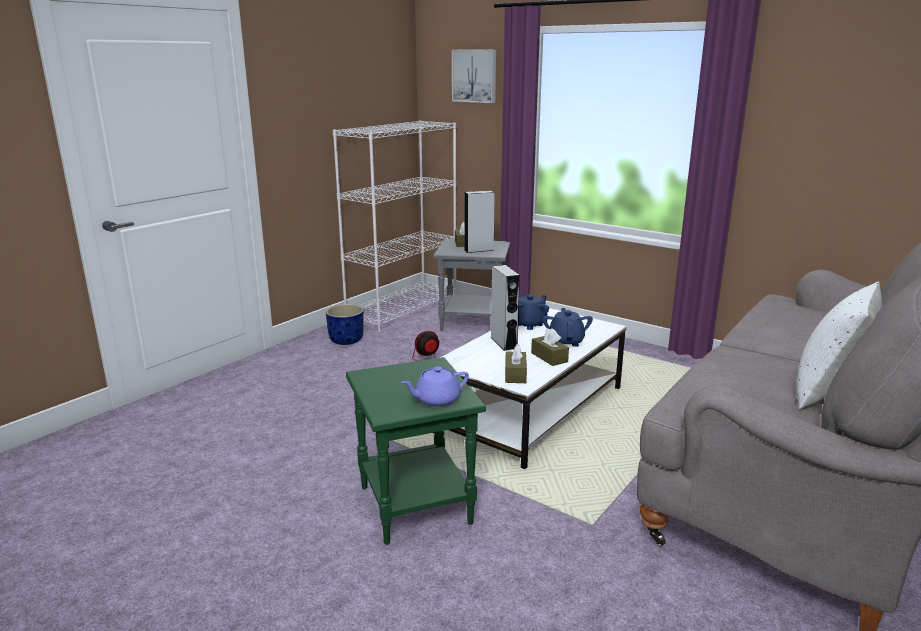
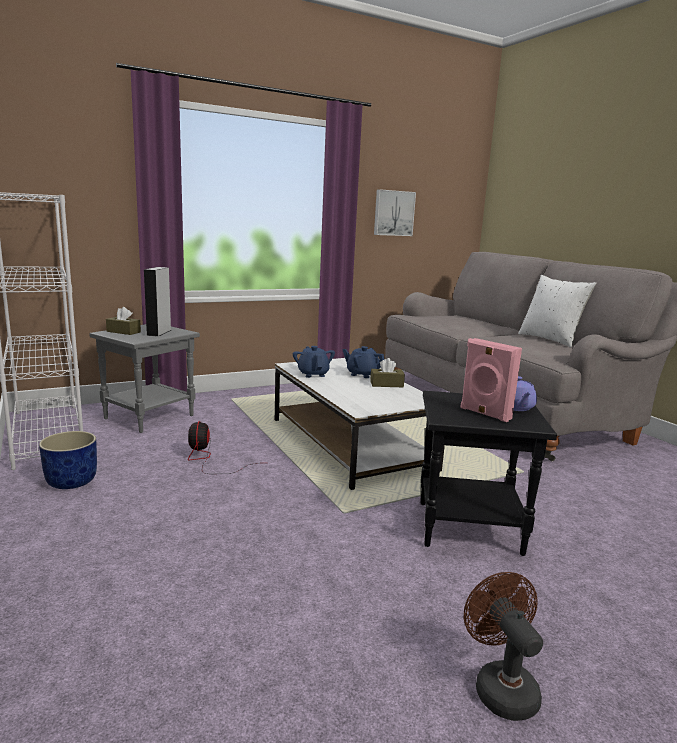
camera: 65 degrees left, 5 degrees down
green side table [346,357,486,545] -> black side table [421,391,557,556]
picture [452,49,496,103] -> picture moved to [374,189,416,236]
grey speaker [490,265,520,351] -> none
brown tissue box [505,344,527,383] -> none
none -> pink speaker [460,338,522,422]
none -> brown fan [464,572,543,721]

